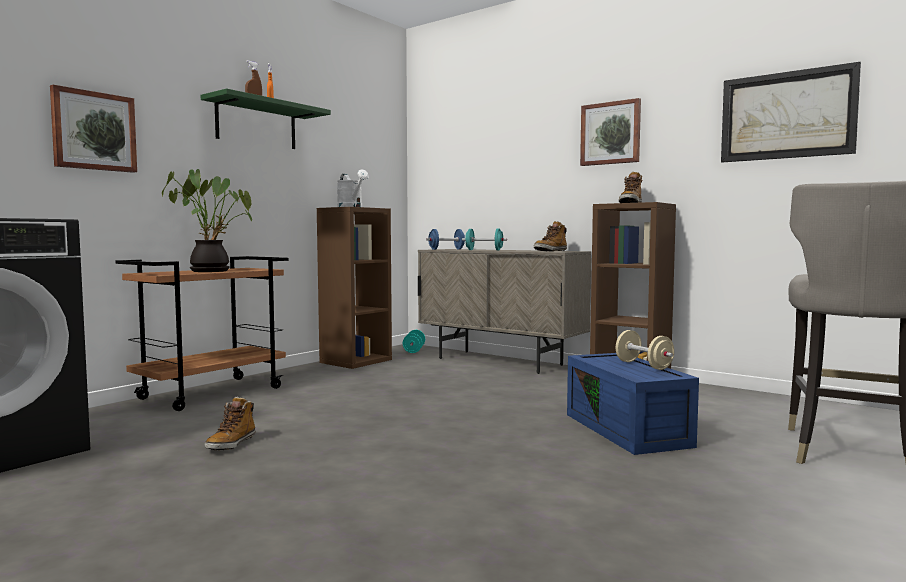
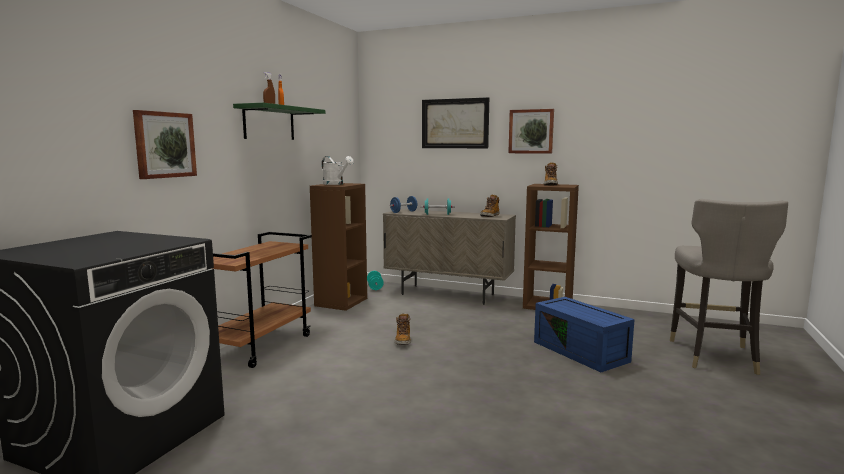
camera: 15 degrees left, 5 degrees up
potted plant [162,169,252,272] -> none
boot [205,396,255,450] -> boot moved to [395,313,411,345]
beige dumbbell [616,330,674,370] -> none
picture [721,62,861,162] -> picture moved to [422,97,489,148]

